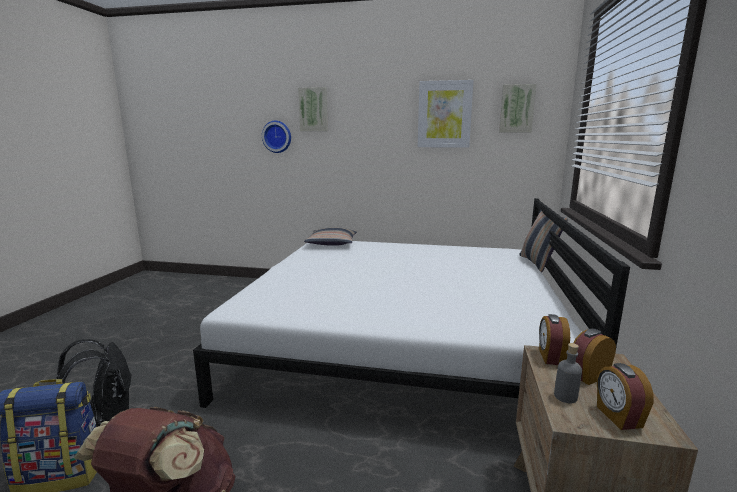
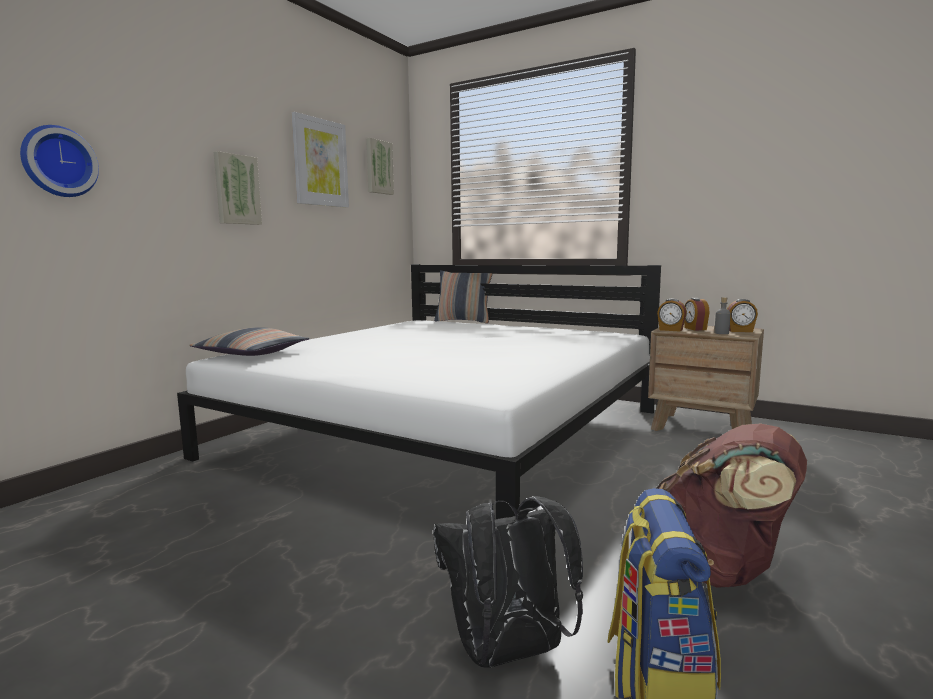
camera: 70 degrees left, 5 degrees down
picture [298,87,328,131] -> picture moved to [214,151,262,225]

